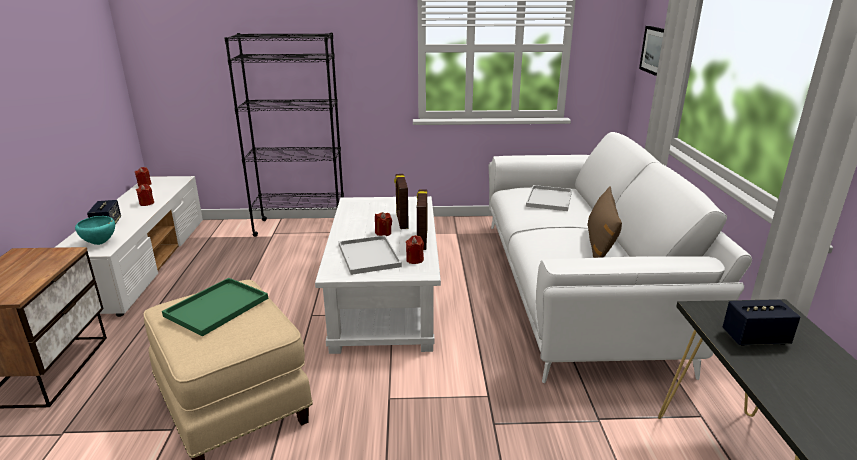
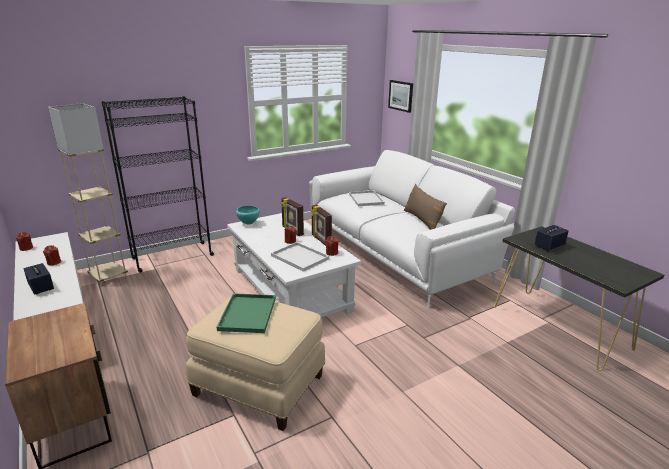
camera: 30 degrees left, 0 degrees up
turquoise bowl [75,216,115,245] -> turquoise bowl moved to [236,206,260,225]
none -> beige floor lamp [48,103,128,285]

